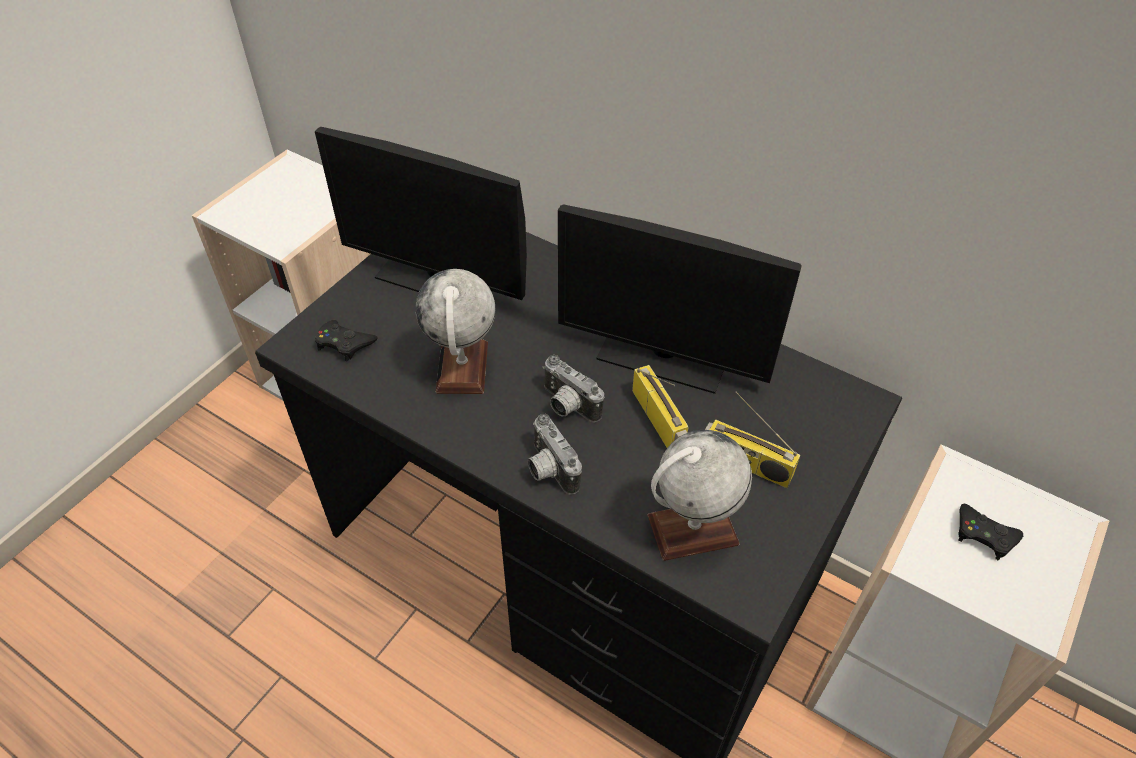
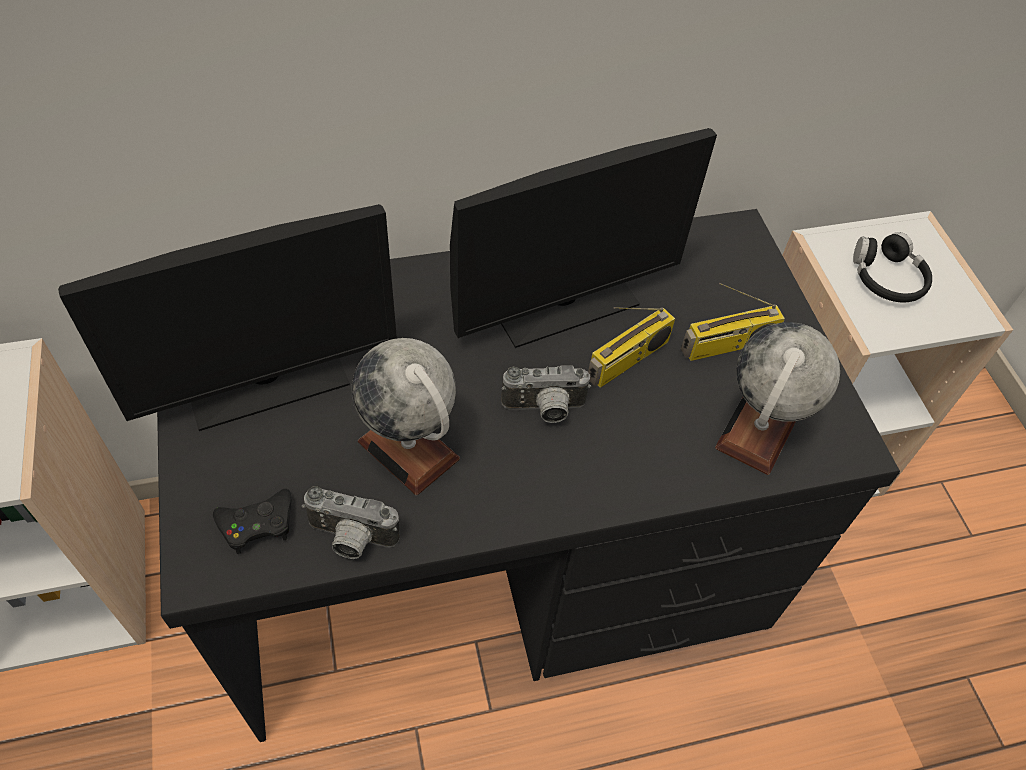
camera: 50 degrees left, 5 degrees up
camera [528,414,582,495] -> camera moved to [302,486,400,559]
radio [632,365,689,448] -> radio turned 120 degrees clockwise [588,307,676,388]
black game controller [958,504,1023,560] -> black headphones [853,232,932,303]

